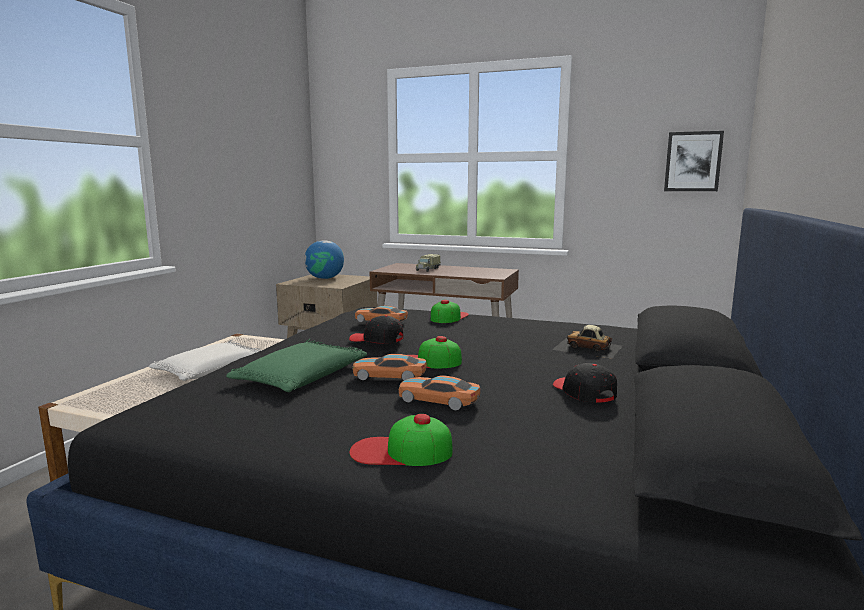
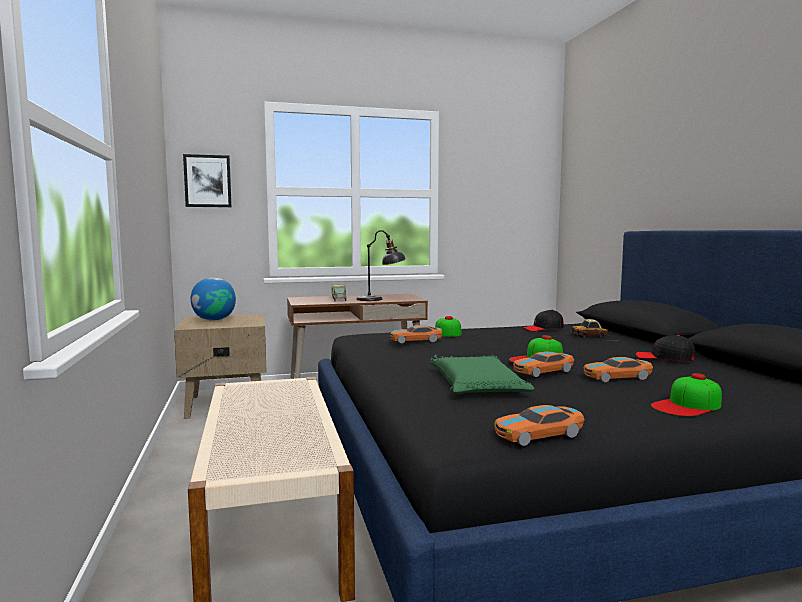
camera: 35 degrees left, 5 degrees down
white pillow [149,340,262,381] -> none
black cap [349,315,403,344] -> black cap moved to [522,310,564,331]
picture [664,131,724,191] -> picture moved to [183,154,232,207]
none -> grey table lamp [356,230,406,301]
none -> toy car [494,405,585,446]

